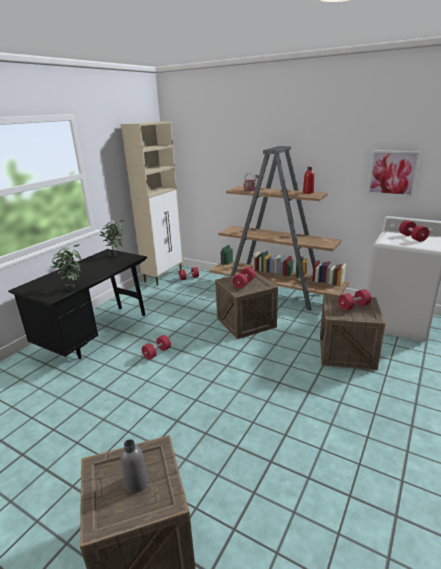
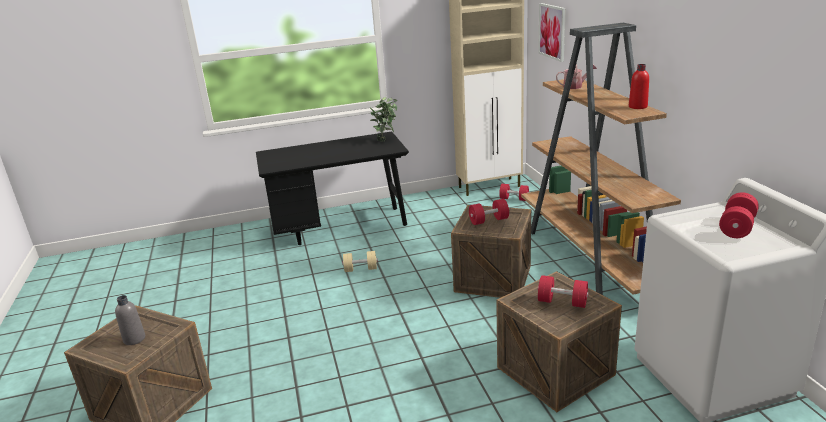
camera: 45 degrees right, 0 degrees up
potted plant [50,244,81,290] -> none
red dumbbell [142,335,171,360] -> beige dumbbell [343,251,377,272]
picture [367,151,421,197] -> picture moved to [538,3,566,62]

